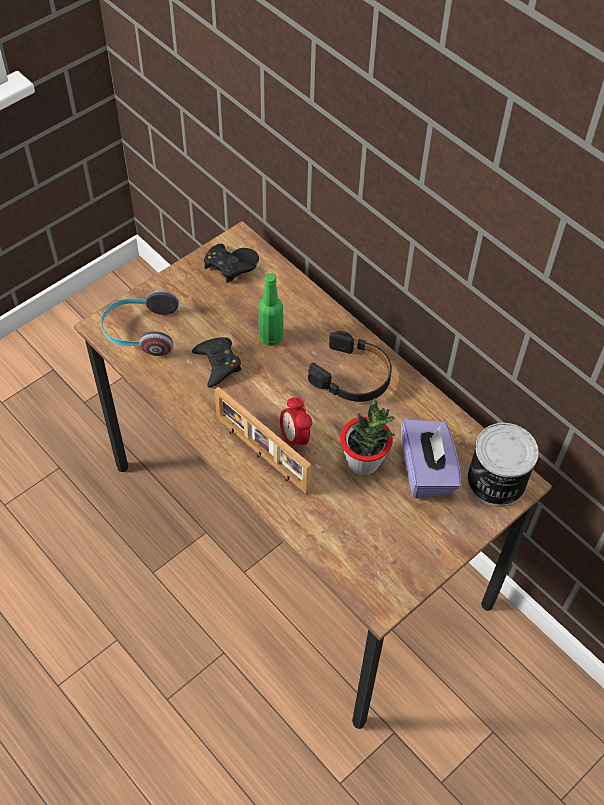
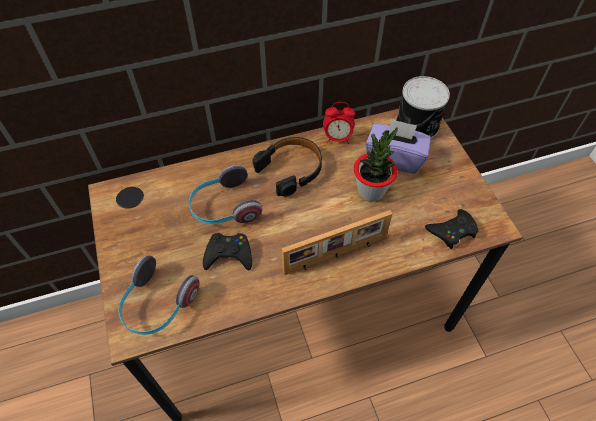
camera: 65 degrees left, 0 degrees up
black game controller [204,244,256,283] -> black game controller moved to [425,209,479,249]
green bottle [259,273,283,346] -> headphones [189,165,262,224]
alarm clock [280,397,312,448] -> alarm clock moved to [323,102,355,144]

